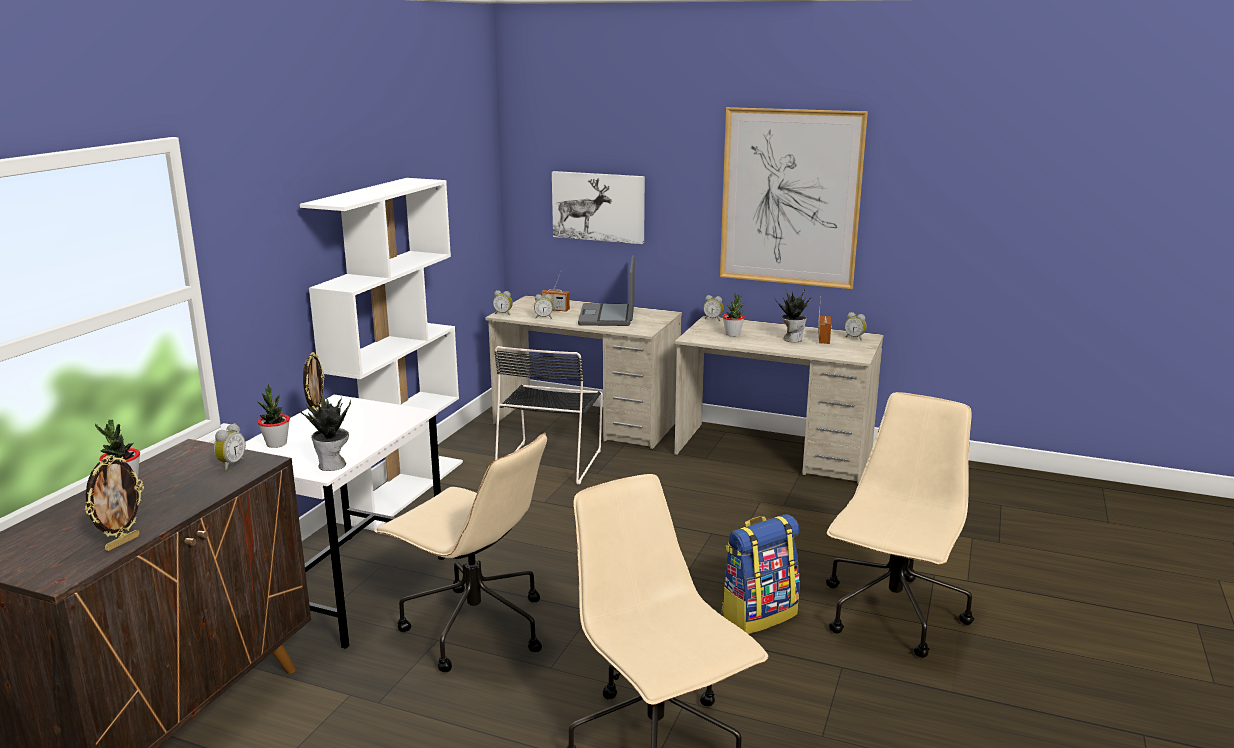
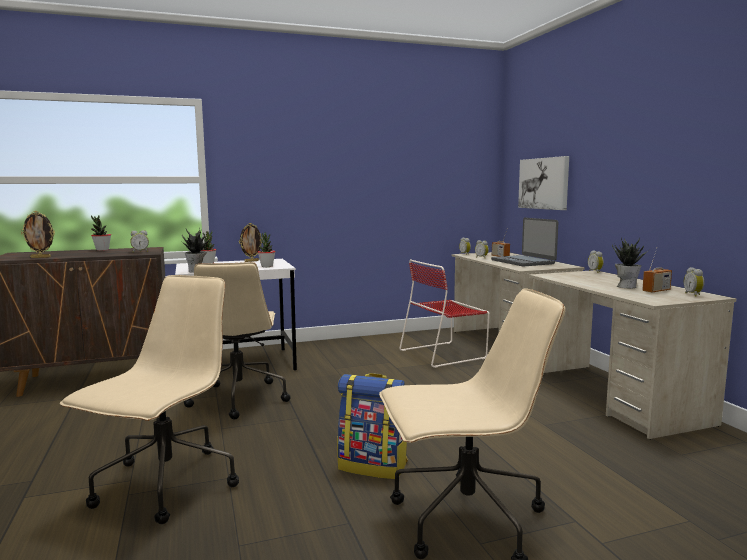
camera: 50 degrees right, 10 degrees down
white bookcase [300,178,463,531] -> none
black chair [494,346,603,485] -> red chair [399,259,490,368]
laptop [578,255,635,326] -> laptop turned 75 degrees counterclockwise [491,218,558,266]
picture [720,107,868,289] -> none
potted plant [722,293,745,337] -> potted plant moved to [258,233,276,267]

